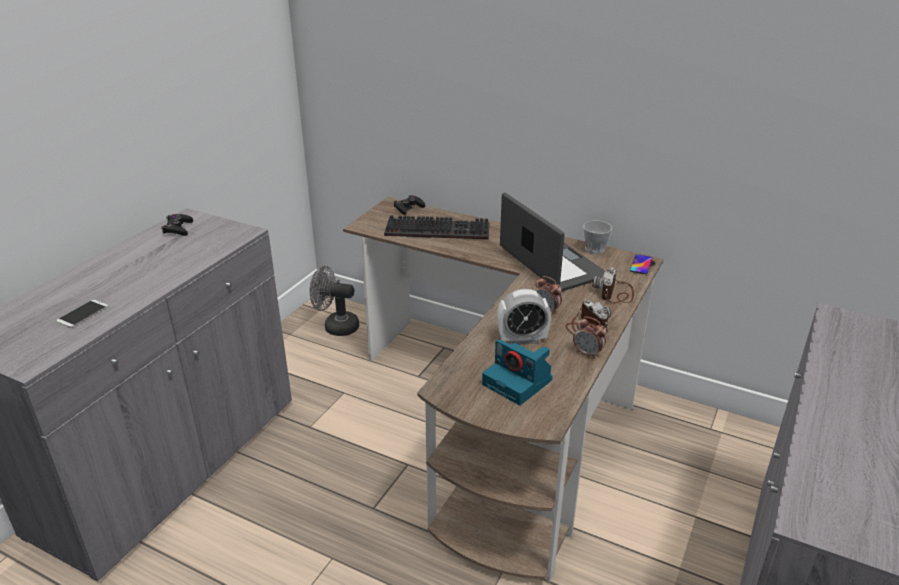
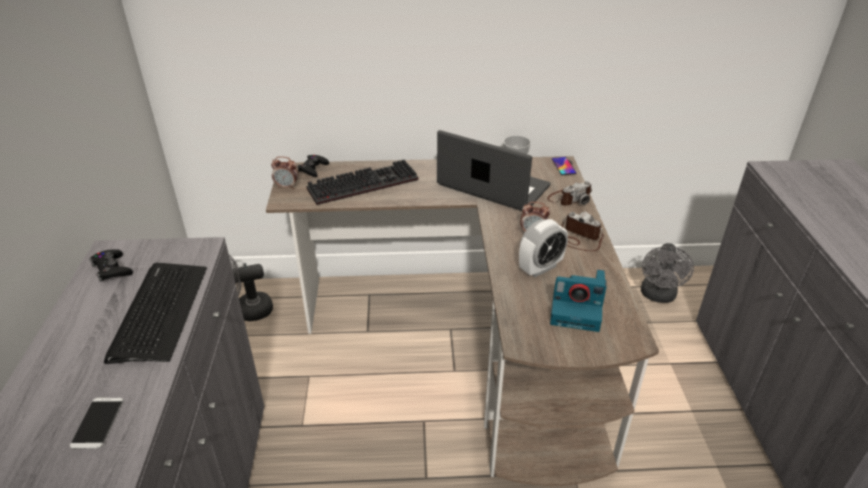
camera: 30 degrees left, 5 degrees up
alarm clock [573,317,606,359] -> alarm clock moved to [271,156,298,189]
camera [592,267,634,303] -> camera turned 105 degrees counterclockwise [547,181,592,206]
none -> keyboard [104,263,207,364]
none -> grey fan [641,243,694,303]

